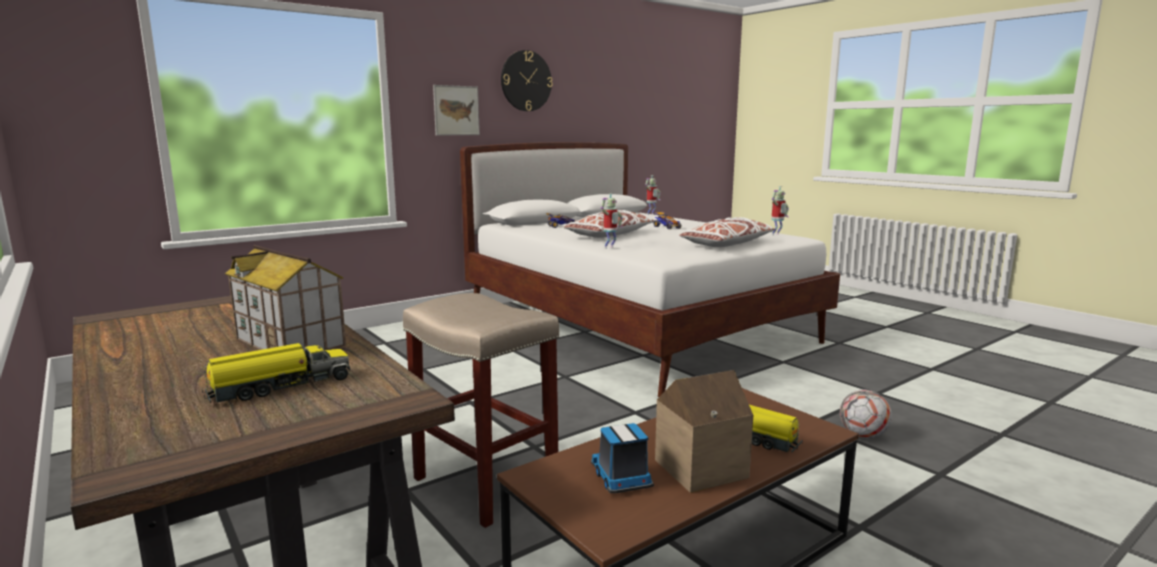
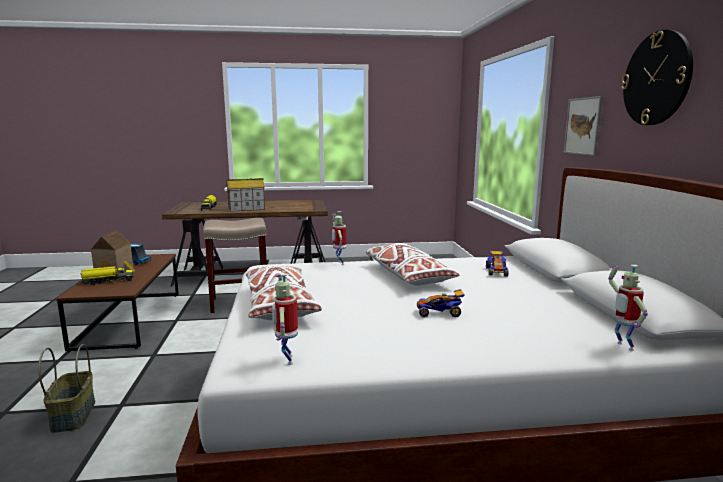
camera: 120 degrees right, 0 degrees up
football [840,390,892,438] -> basket [38,344,95,433]

